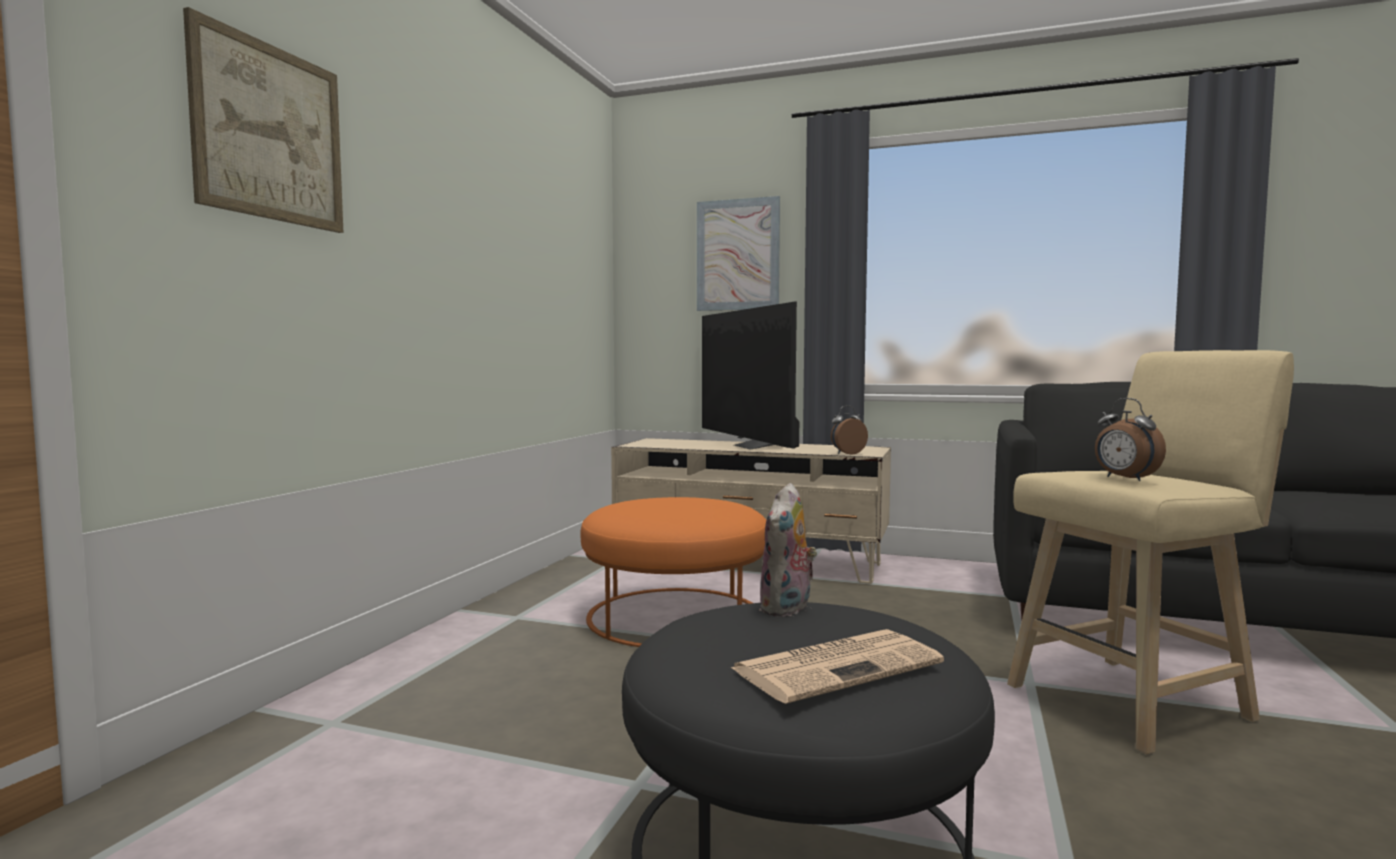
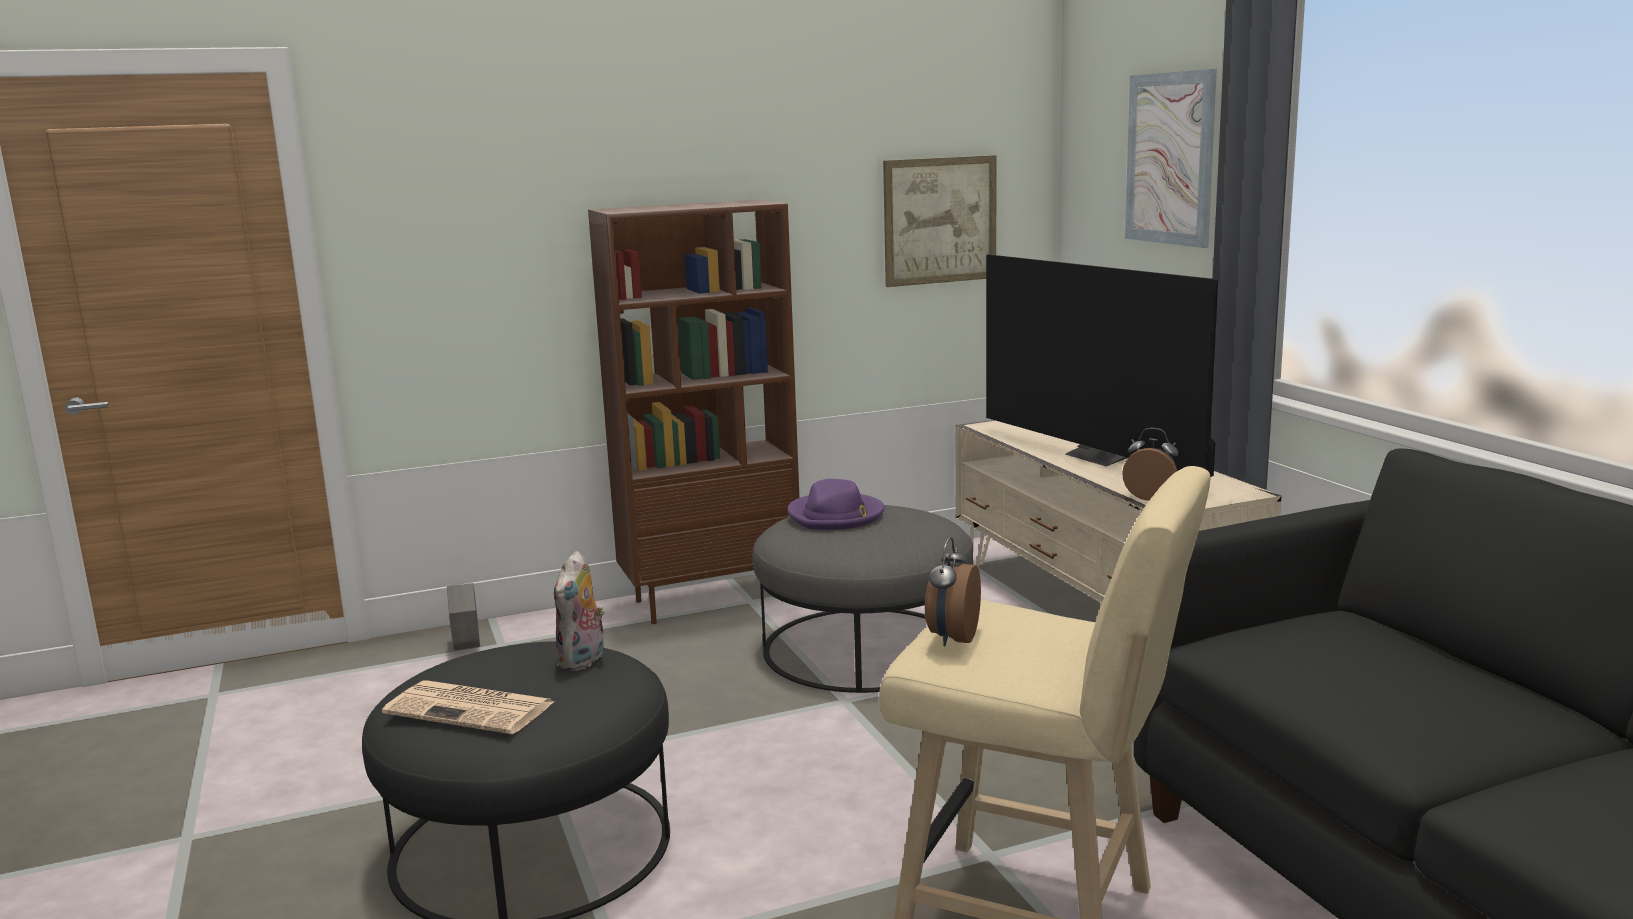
camera: 50 degrees right, 10 degrees up
picture [183,7,343,233] -> picture moved to [883,155,997,287]
orange ottoman [580,497,766,647] -> grey ottoman [753,505,973,693]
television [702,302,799,450] -> television turned 60 degrees counterclockwise [986,254,1218,477]
plush toy [759,483,817,617] -> plush toy turned 60 degrees counterclockwise [554,551,605,671]
none -> grey planter [447,583,480,650]
none -> brown bookcase [588,200,800,624]
none -> purple hat [788,479,885,530]

